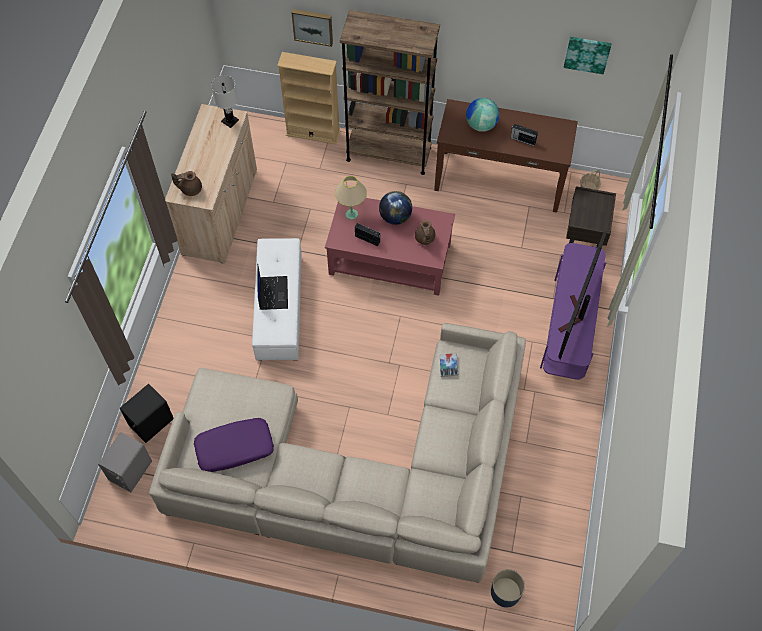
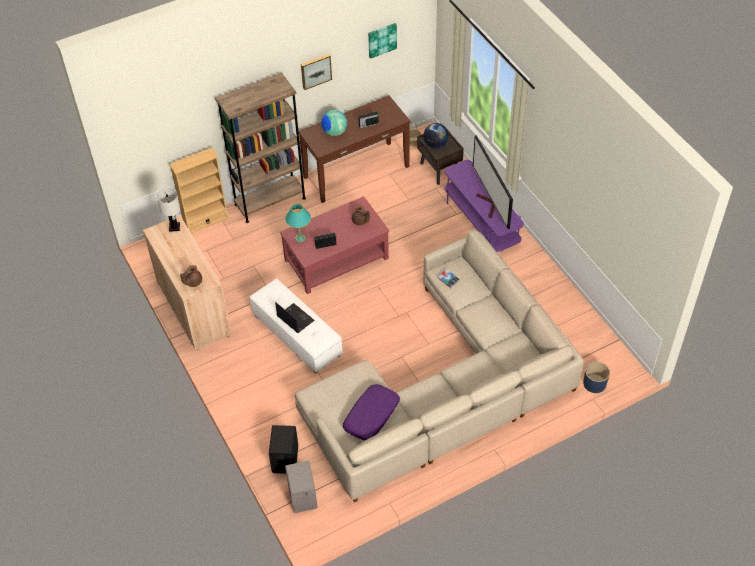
camera: 40 degrees left, 10 degrees down
picture [291,9,333,47] -> picture moved to [301,54,332,90]
beige table lamp [335,176,367,220] -> turquoise table lamp [285,204,311,242]
globe [379,191,412,225] -> globe moved to [424,123,449,148]

